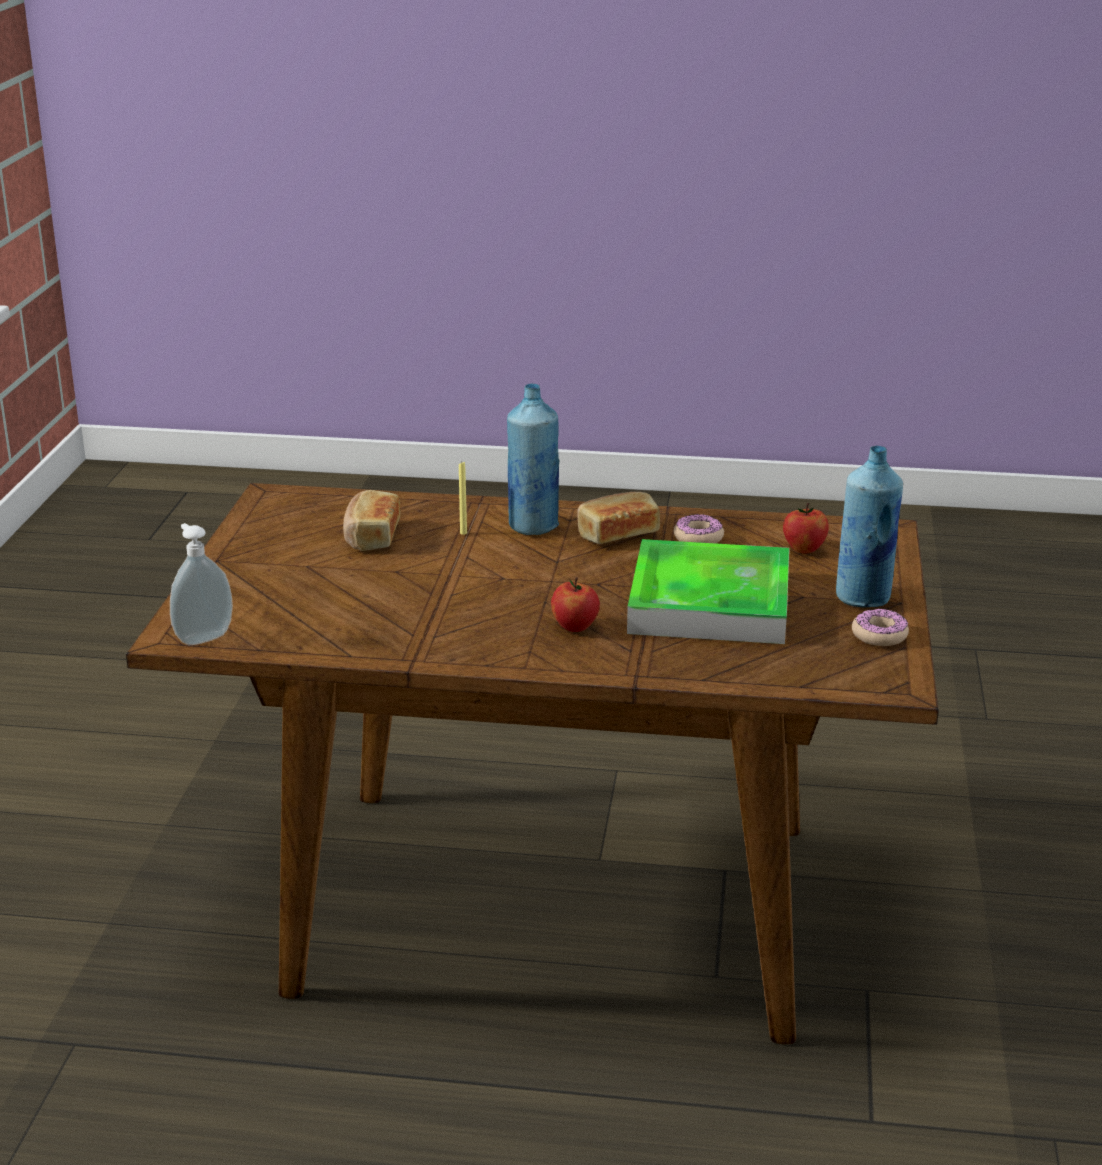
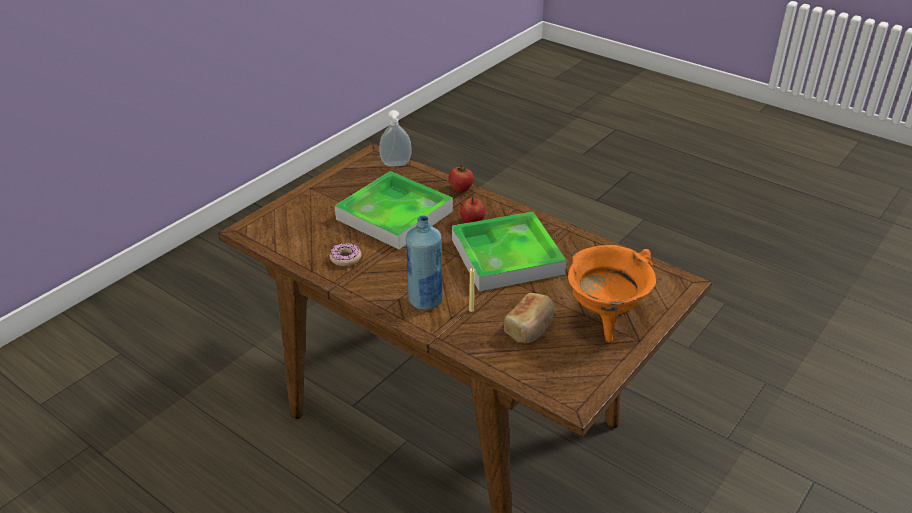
camera: 150 degrees left, 10 degrees up
soap dispenser [170,523,233,645] -> soap dispenser moved to [379,110,412,166]
bread [577,492,660,544] -> none
apple [783,503,829,554] -> apple moved to [449,165,474,193]
blue bottle [836,446,903,607] -> none
donut [852,608,909,646] -> none
none -> tray [452,212,566,292]
none -> orange cooking pot [568,245,656,343]

